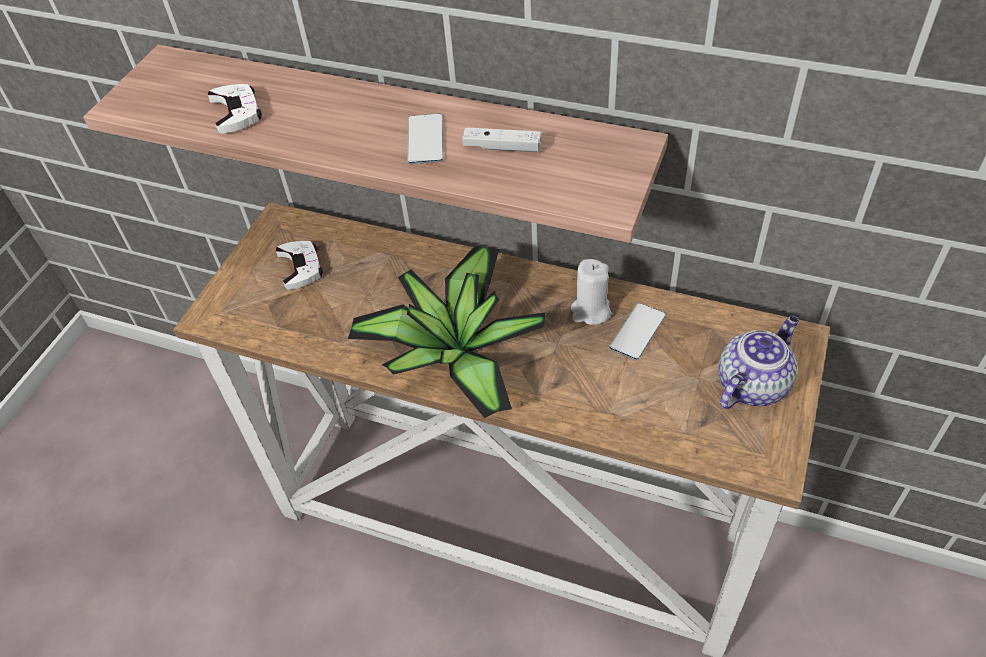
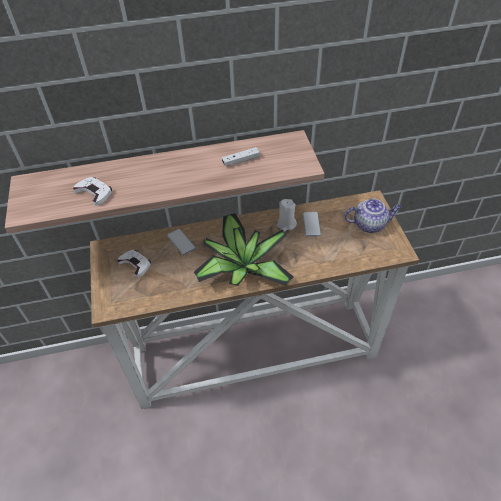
camera: 35 degrees left, 0 degrees up
phone [407,113,443,164] -> phone moved to [167,229,196,255]
teapot [718,315,799,409] -> teapot turned 75 degrees clockwise [344,199,401,233]

